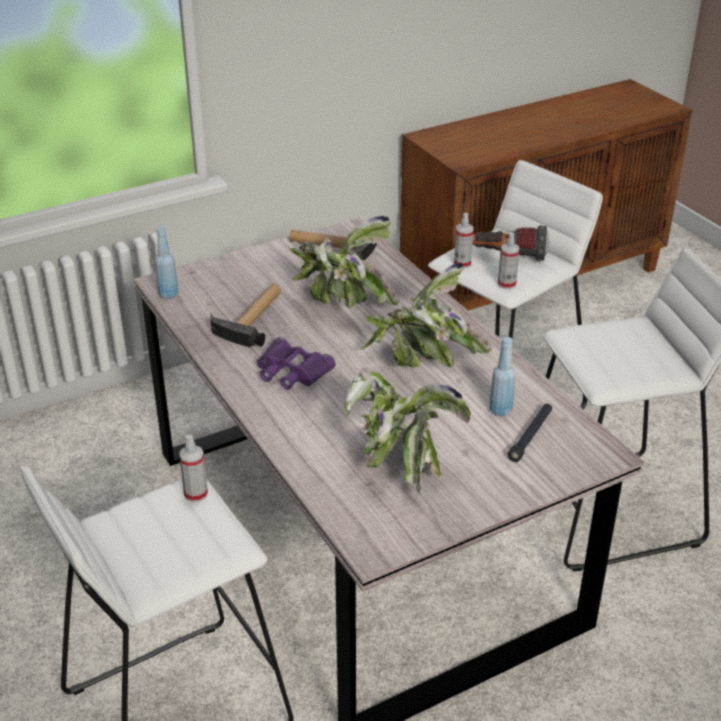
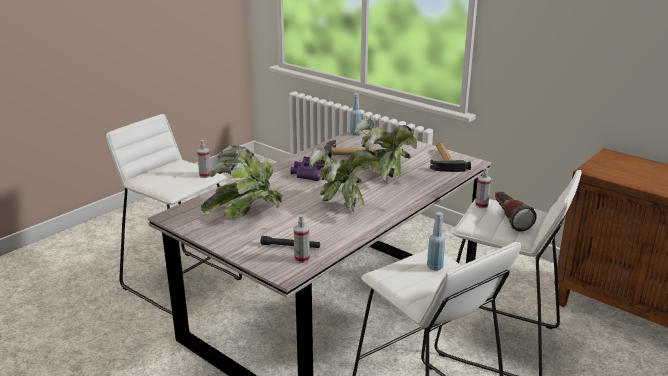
camera: 70 degrees right, 10 degrees down
blue bottle [489,337,516,416] -> blue bottle moved to [427,212,445,271]
spray bottle [498,232,520,289] -> spray bottle moved to [294,215,310,263]

